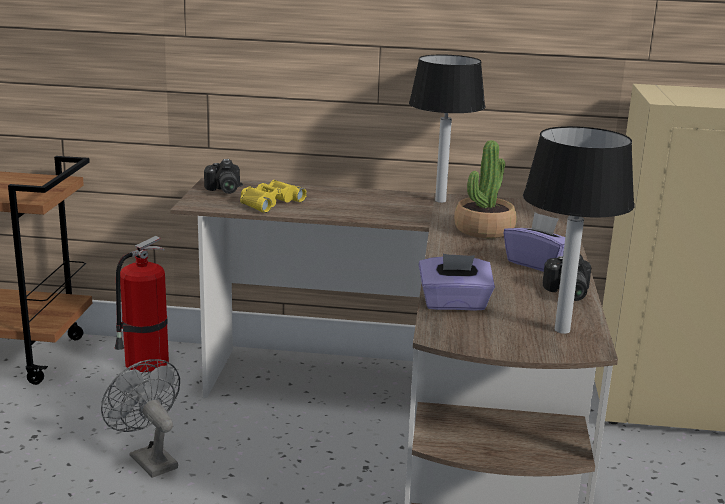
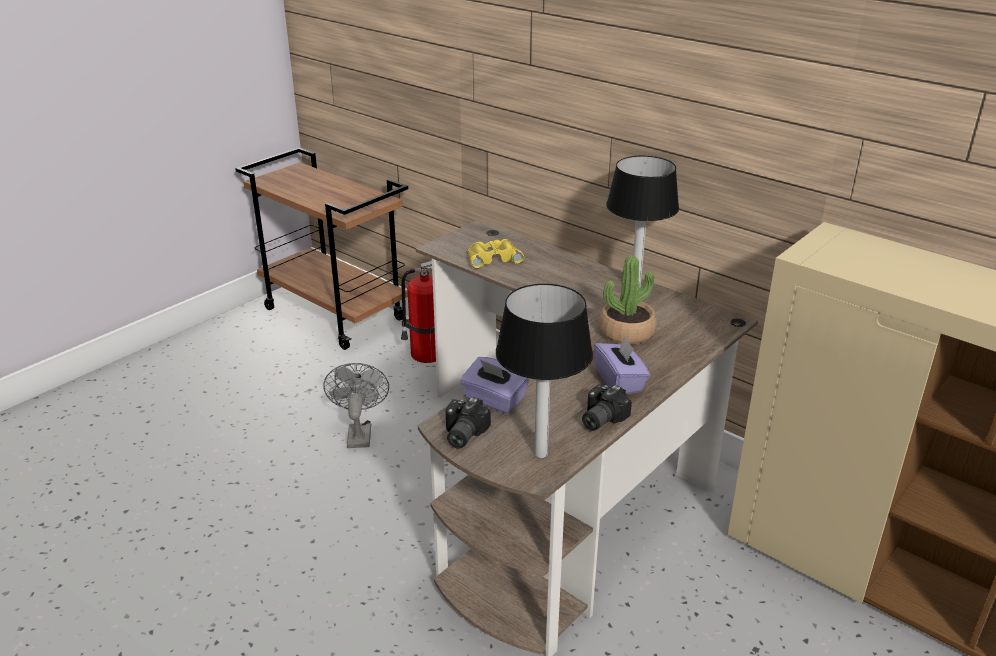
camera: 35 degrees right, 10 degrees up
camera [204,159,240,194] -> camera moved to [446,397,491,449]

